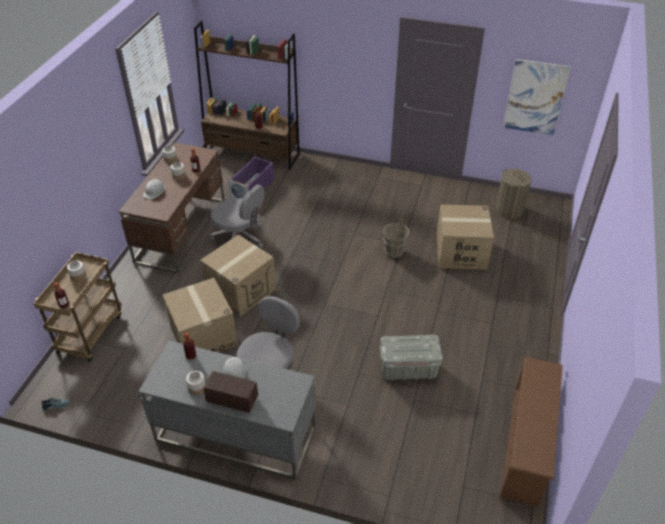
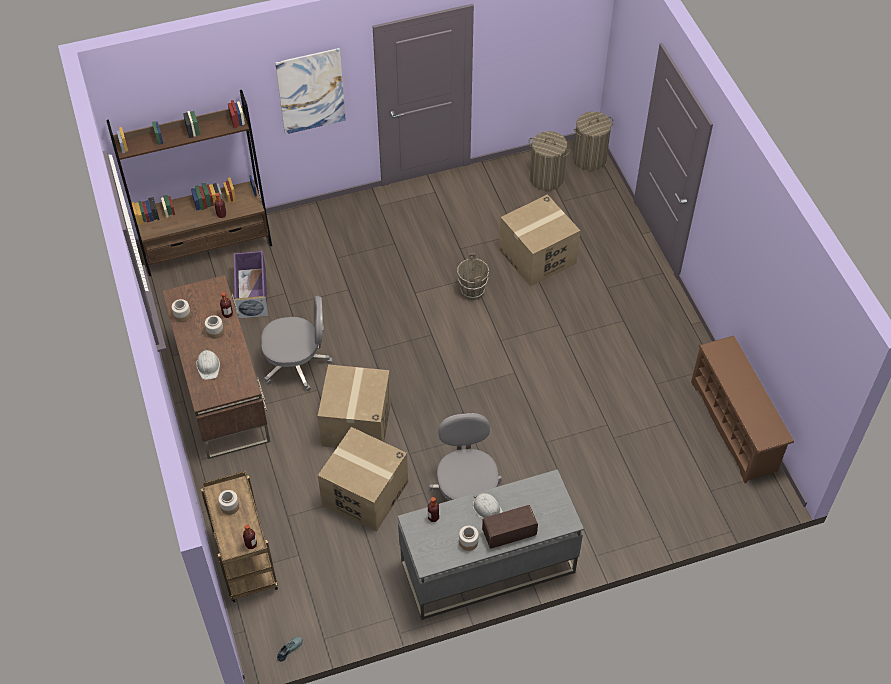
camera: 35 degrees left, 10 degrees up
grey storage box [380,335,443,381] -> none
picture [503,59,571,135] -> picture moved to [275,48,346,135]
none -> laundry basket [573,111,613,171]

